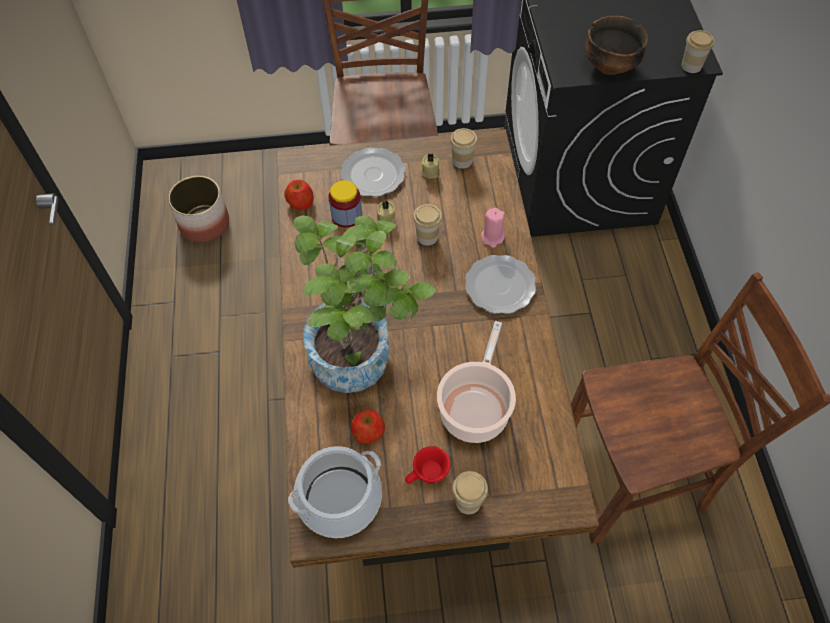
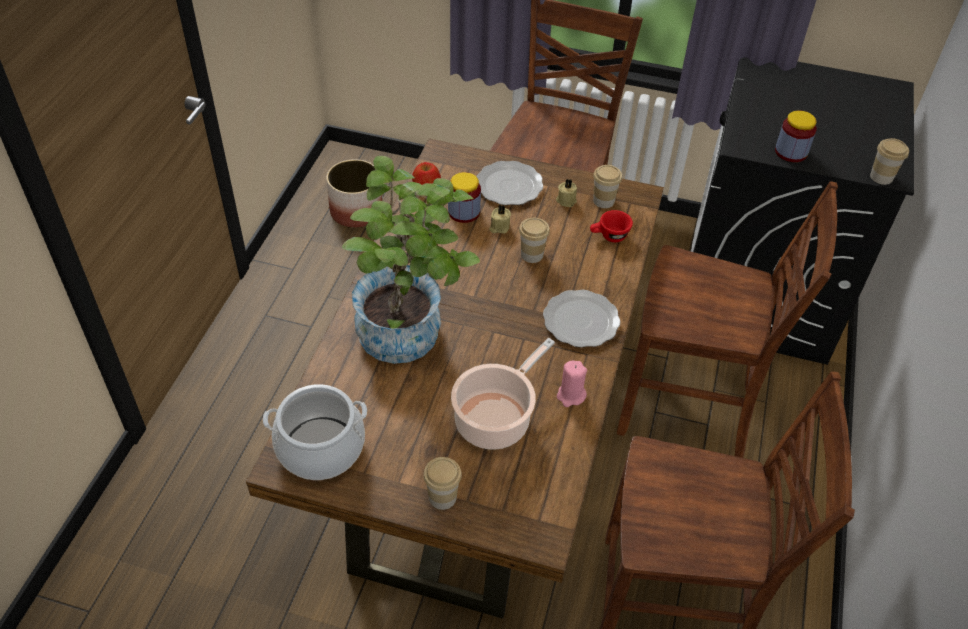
camera: 20 degrees right, 10 degrees down
apple [351,410,385,444] -> none
red cup [405,446,451,484] -> red cup moved to [590,210,633,242]
pink candle [481,208,505,248] -> pink candle moved to [557,361,587,407]
bowl [585,16,648,75] -> jar [775,111,817,162]
none -> brown chair [617,181,838,458]

